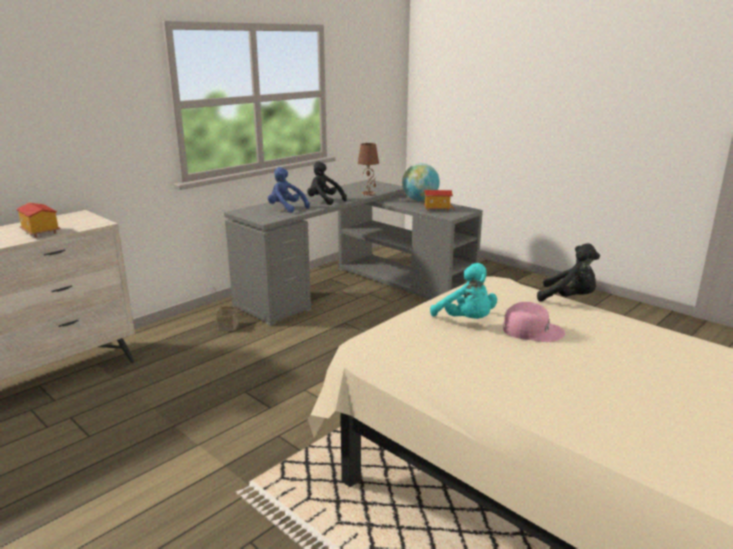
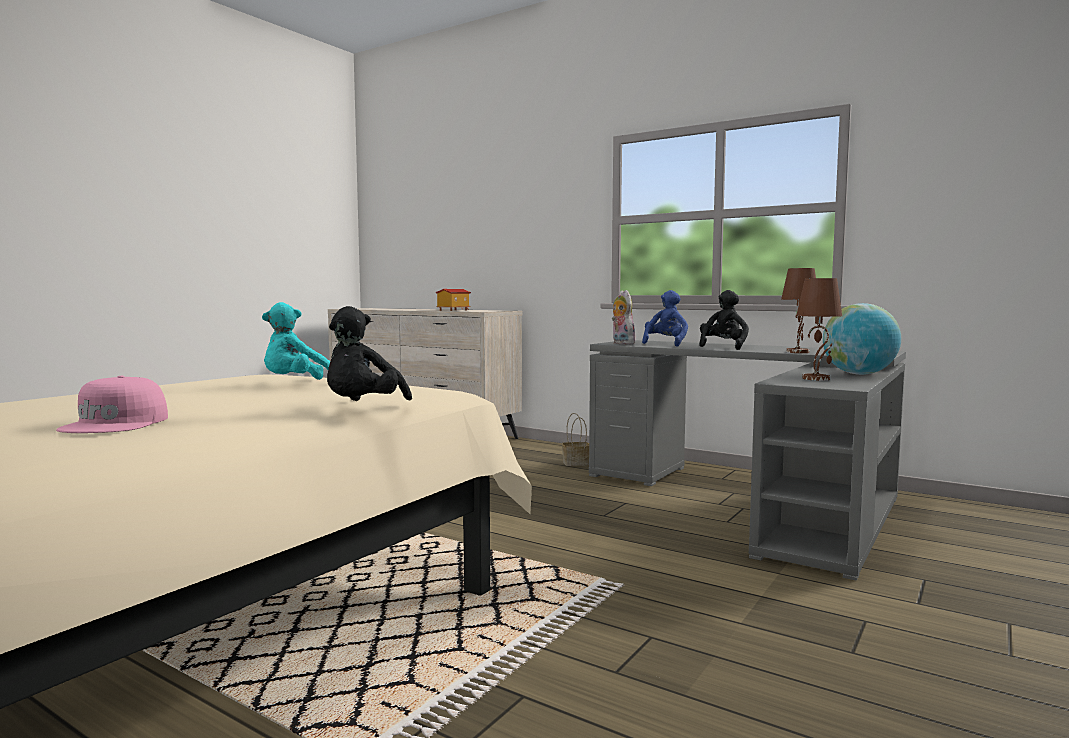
camera: 80 degrees right, 15 degrees down
toy house [424,190,454,211] -> brown table lamp [796,278,842,381]
pink cap [503,302,565,342] -> pink cap moved to [56,376,168,433]
none -> plush toy [612,290,635,344]

